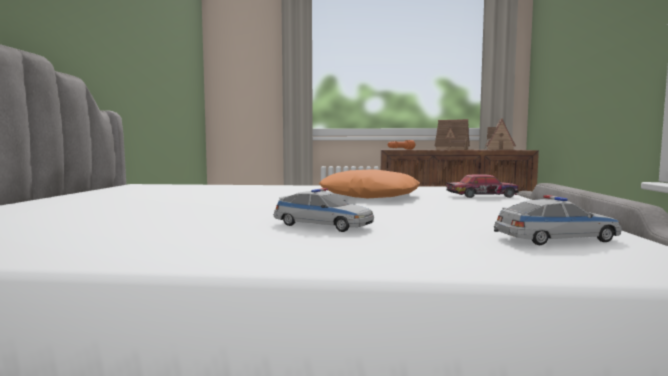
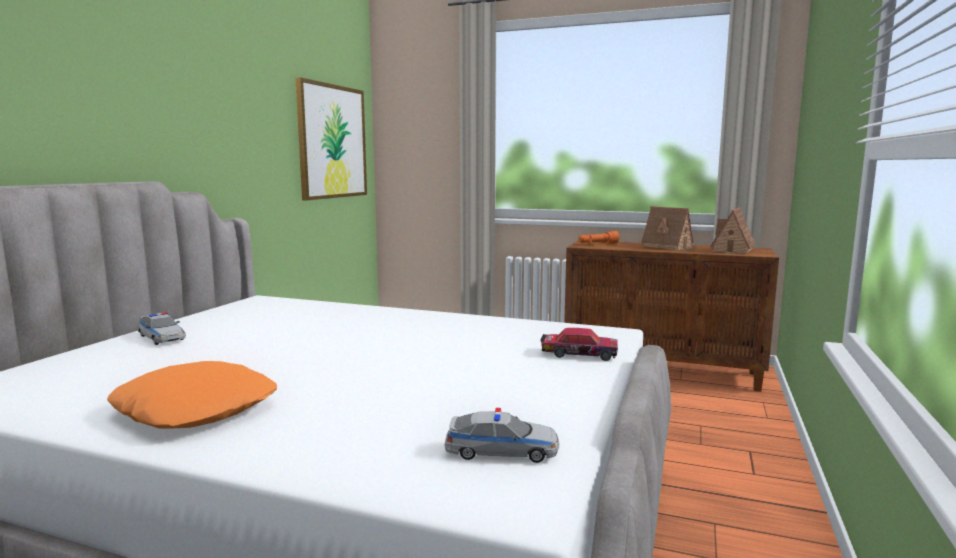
camera: 15 degrees right, 5 degrees up
toy car [273,188,374,232] -> toy car moved to [138,312,186,345]
orange pillow [319,169,420,198] -> orange pillow moved to [107,361,277,429]
none -> picture [295,77,367,200]

